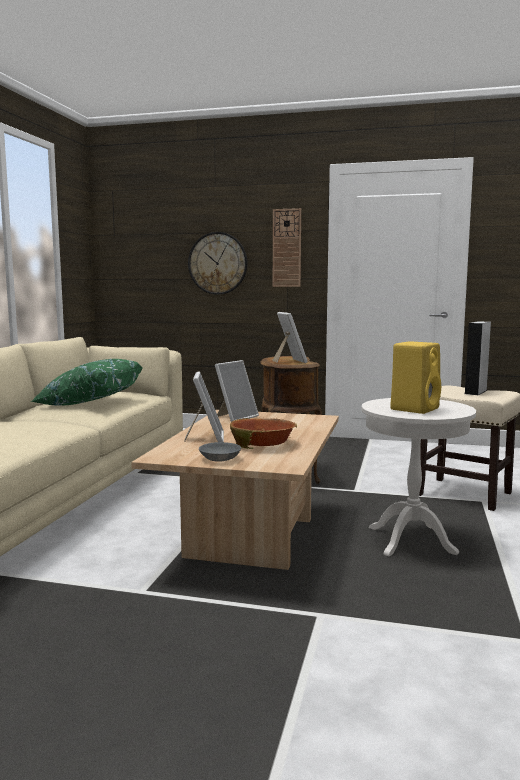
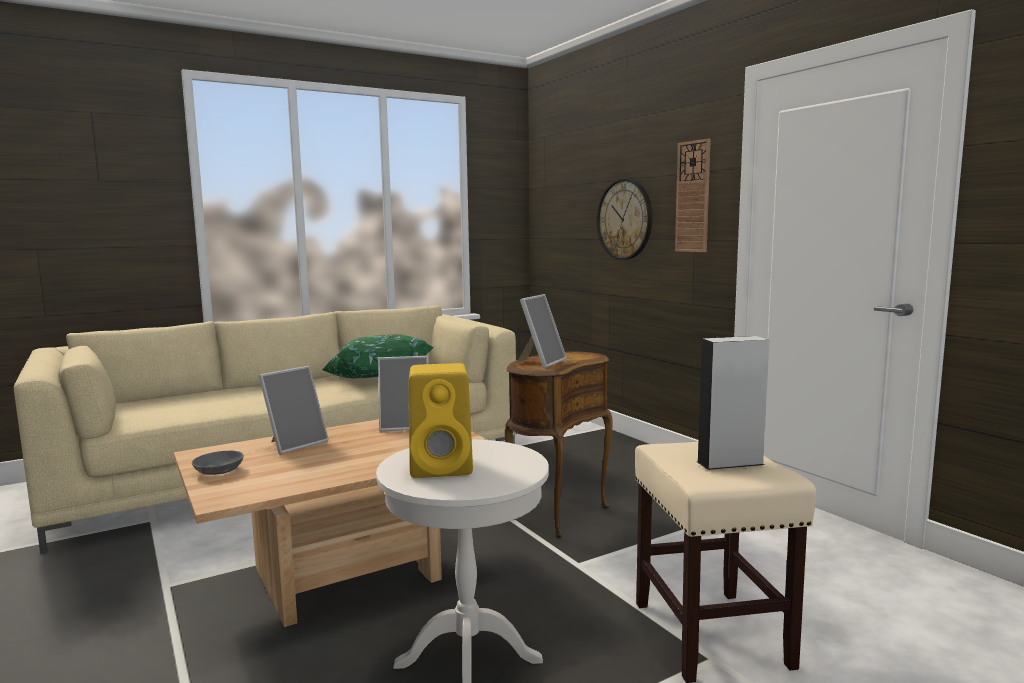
camera: 45 degrees right, 0 degrees up
bowl [230,418,297,449] -> none

